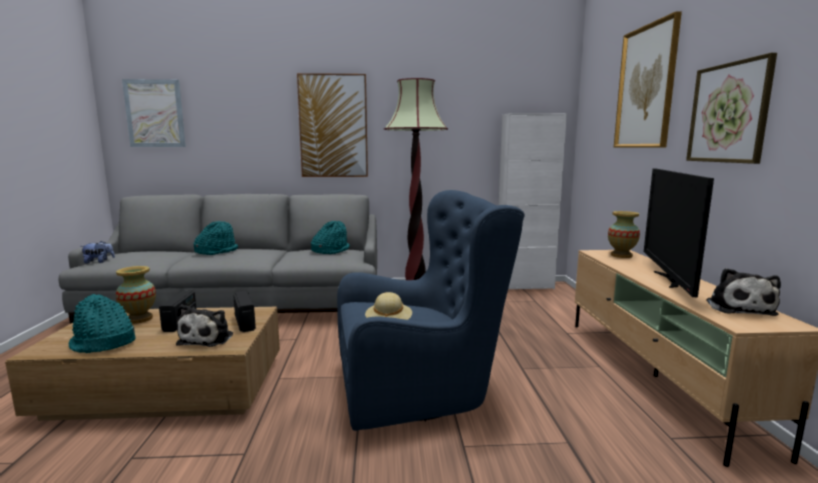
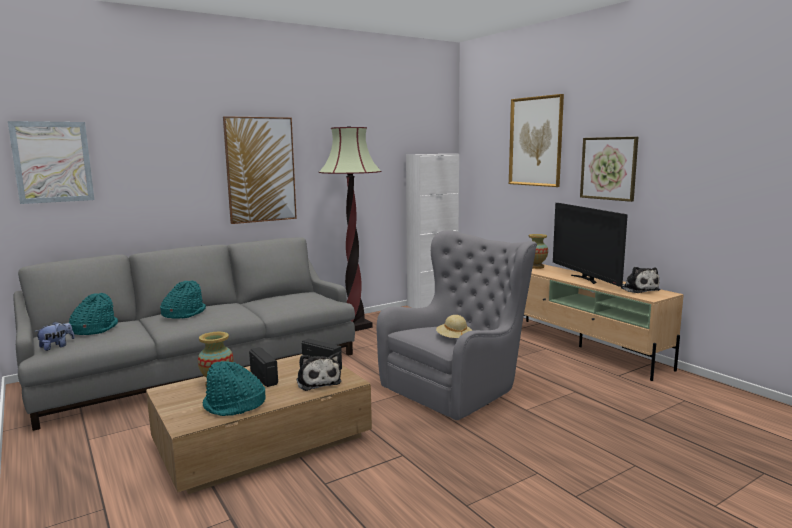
camera: 30 degrees left, 0 degrees up
turquoise hat [311,221,350,254] -> turquoise hat moved to [68,293,118,335]
blue armchair [337,190,525,431] -> grey armchair [377,230,537,420]

